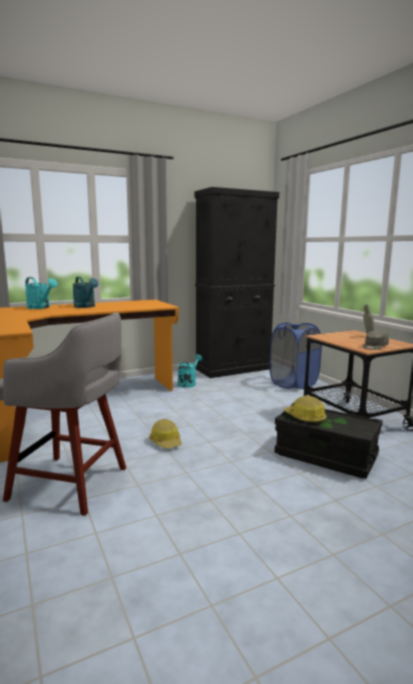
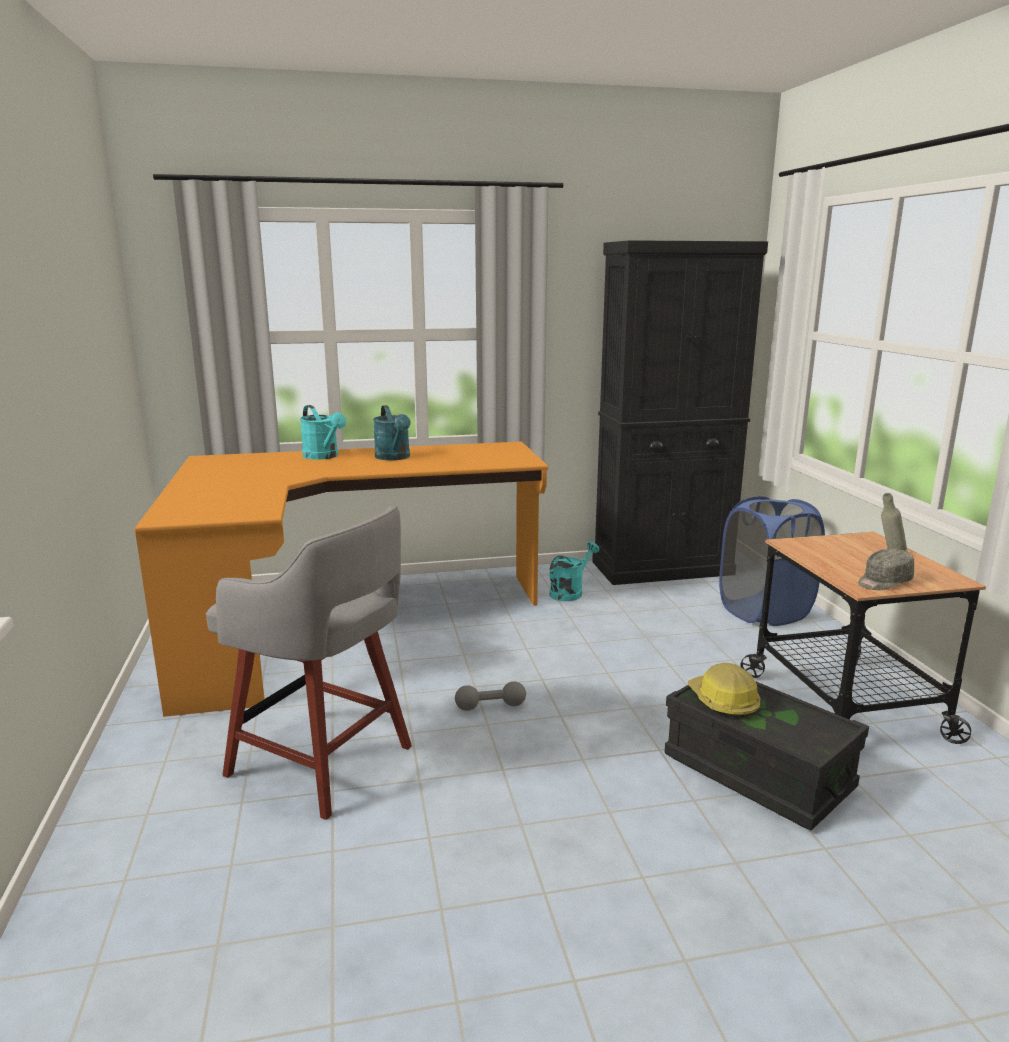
camera: 15 degrees right, 5 degrees up
hard hat [149,419,182,448] -> grey dumbbell [455,681,526,711]

